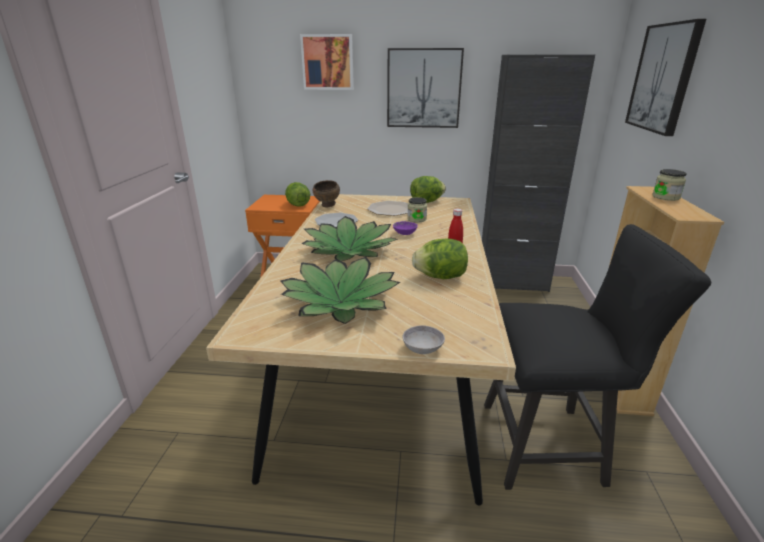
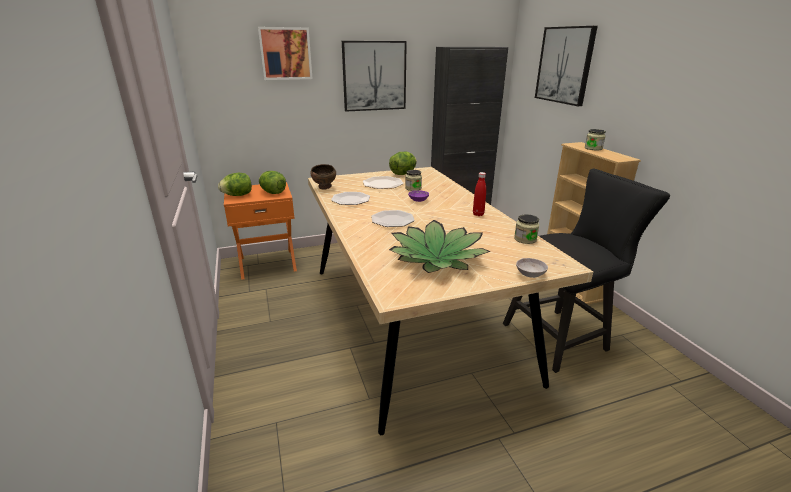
camera: 25 degrees left, 0 degrees up
potted plant [302,216,398,261] -> plate [371,210,415,227]
lettuce [412,238,468,279] -> lettuce moved to [218,173,252,196]
none -> jar [514,214,539,244]

